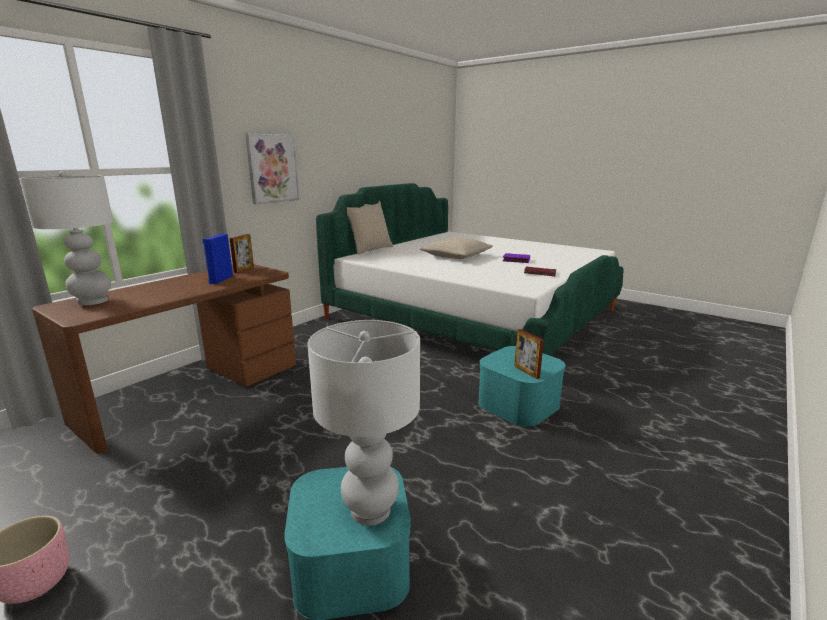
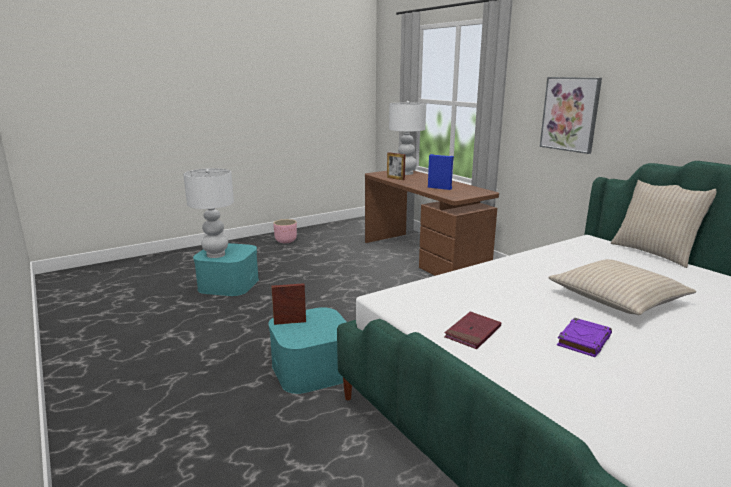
camera: 110 degrees right, 0 degrees up
picture frame [229,234,254,273] -> picture frame moved to [387,152,405,180]

